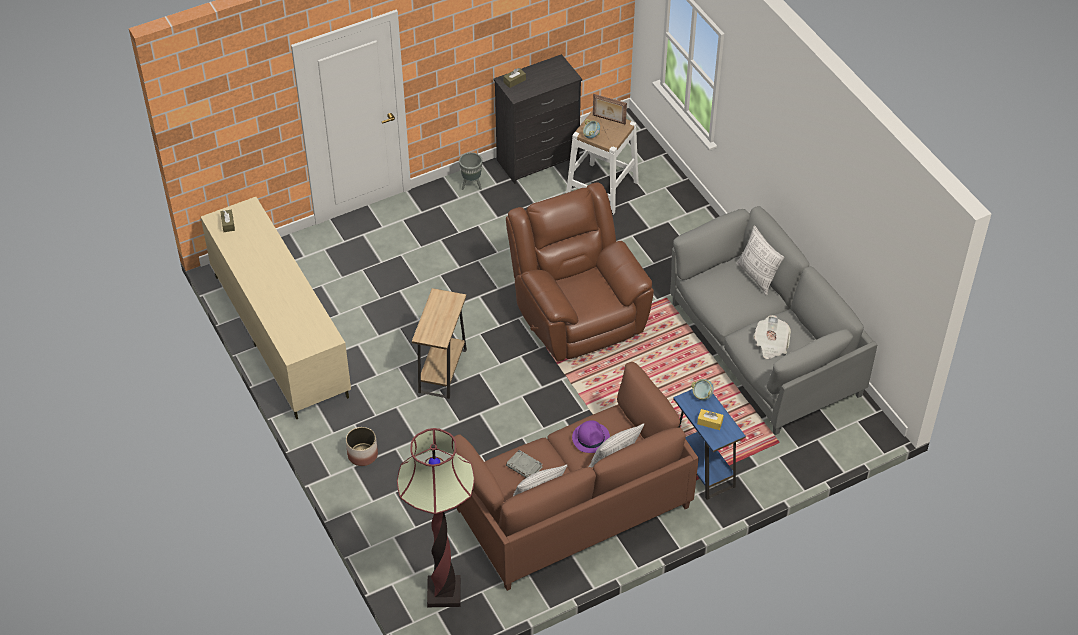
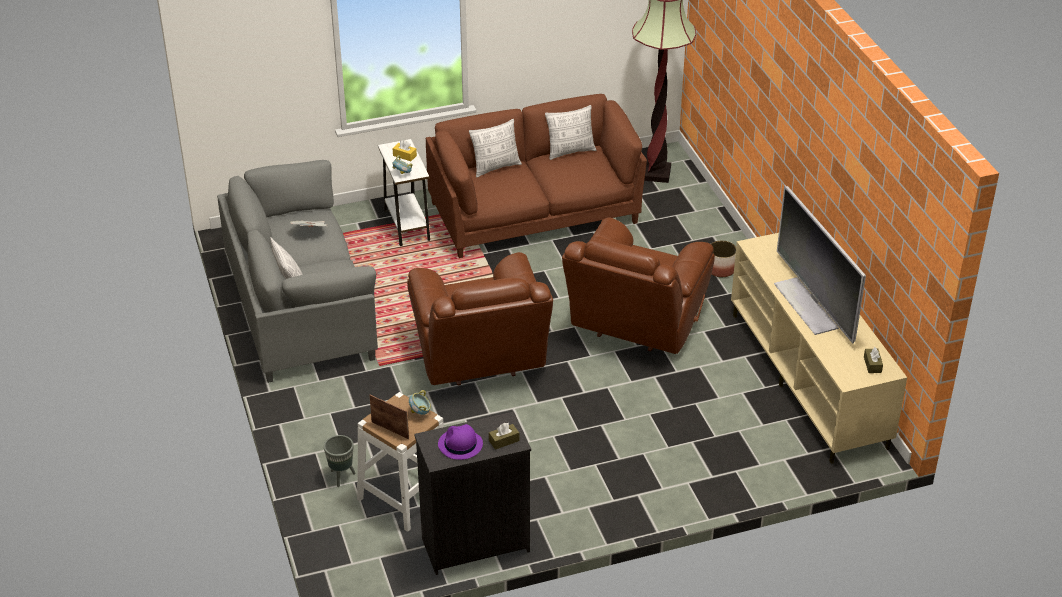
camera: 170 degrees left, 10 degrees down
brown side table [412,288,467,399] -> brown armchair [562,217,715,354]
grey planter [459,152,482,190] -> grey planter moved to [324,435,356,487]
grey book [506,450,543,478] -> none
purple hat [572,420,610,453] -> purple hat moved to [438,424,483,460]
blue side table [673,389,746,500] -> white side table [378,139,430,246]
none -> television [774,185,866,344]

